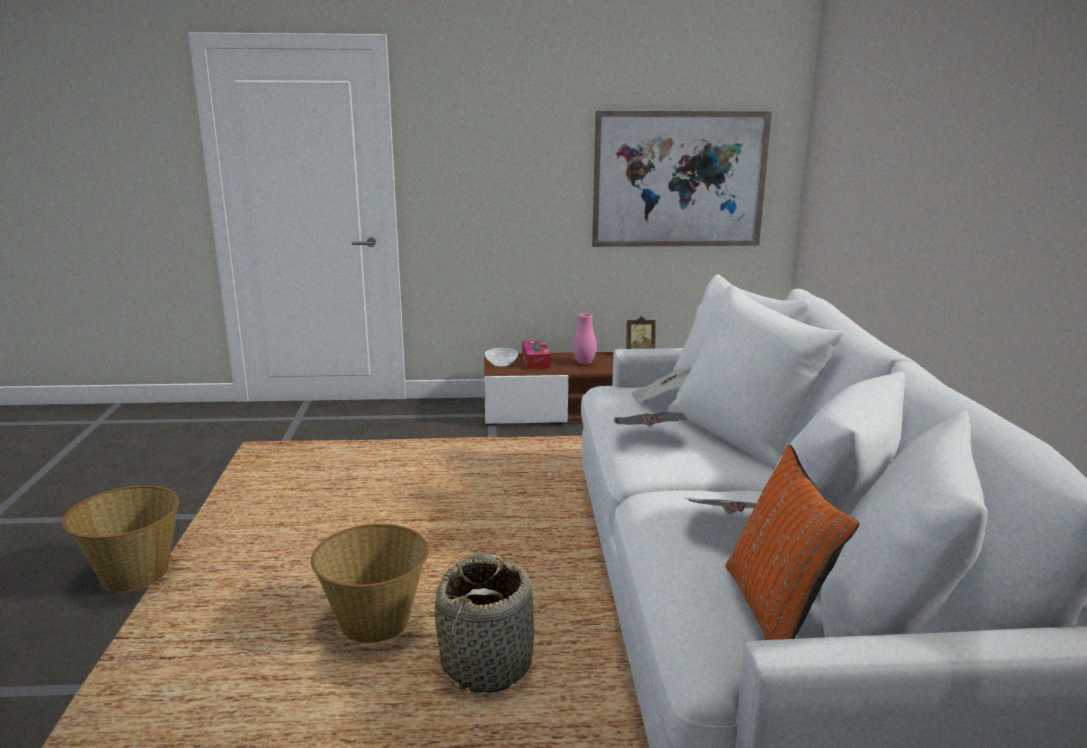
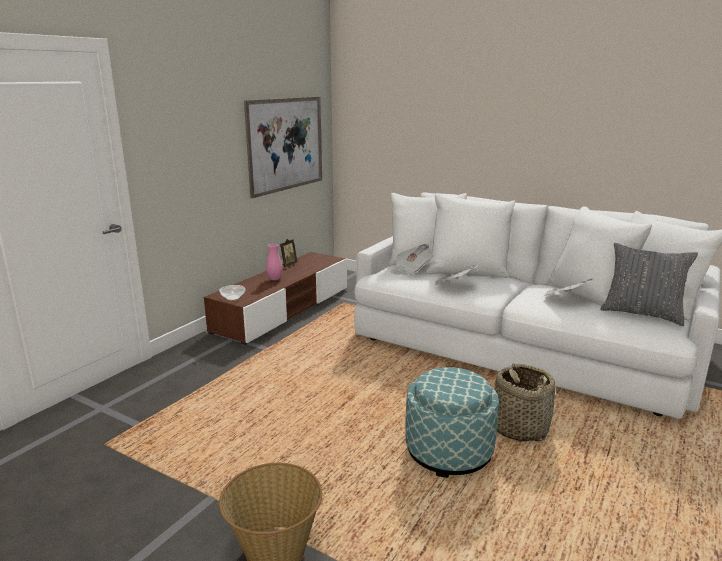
camera: 55 degrees left, 0 degrees up
basket [311,524,429,643] -> ottoman [406,367,499,478]
tissue box [522,341,550,369] -> none
orange pillow [725,445,860,640] -> grey pillow [600,243,698,326]

